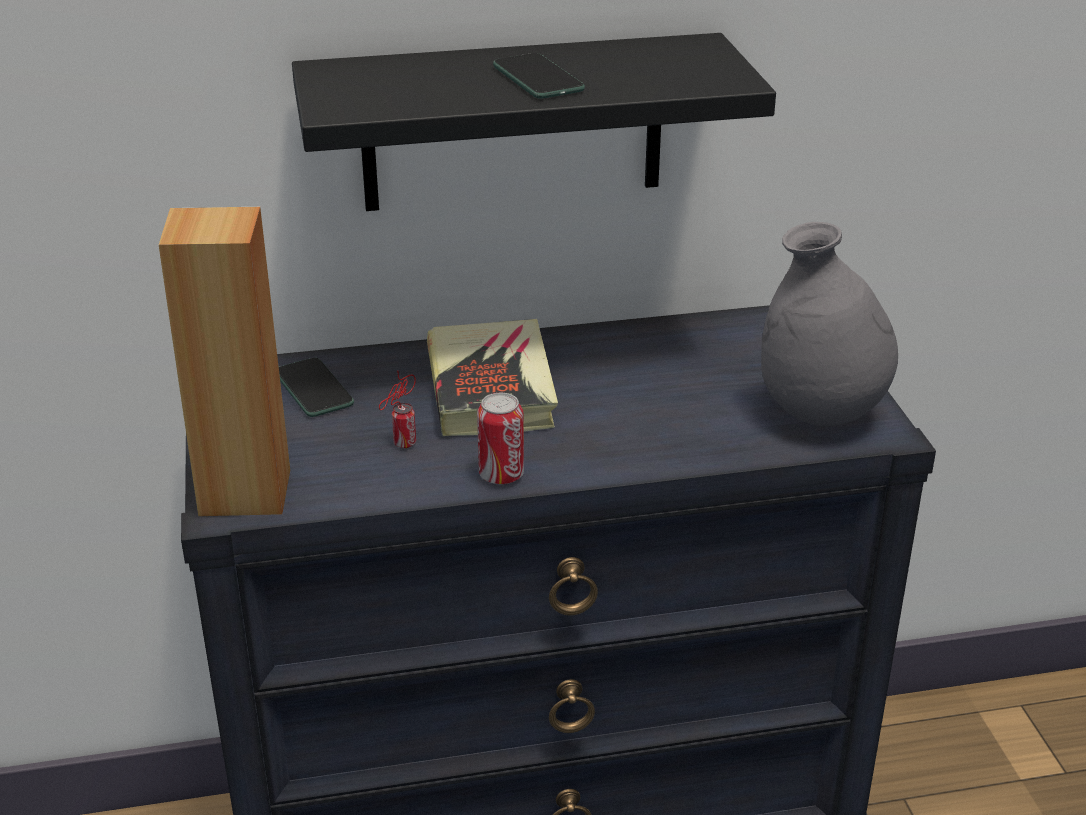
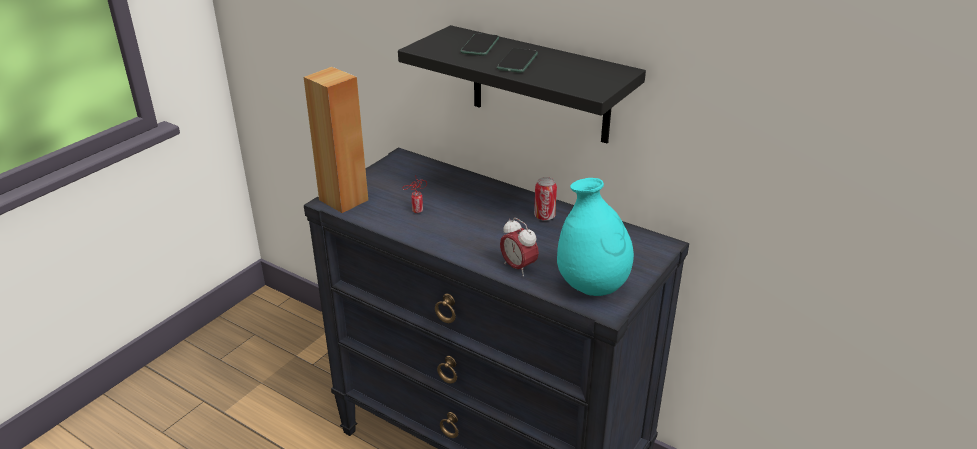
camera: 45 degrees right, 0 degrees up
phone [279,358,354,417] -> phone moved to [460,33,499,56]
book [427,319,558,436] -> none
can [477,393,524,485] -> can moved to [534,177,557,221]
grey vase [761,222,898,427] -> turquoise vase [557,178,634,296]
none -> alarm clock [500,218,539,277]

